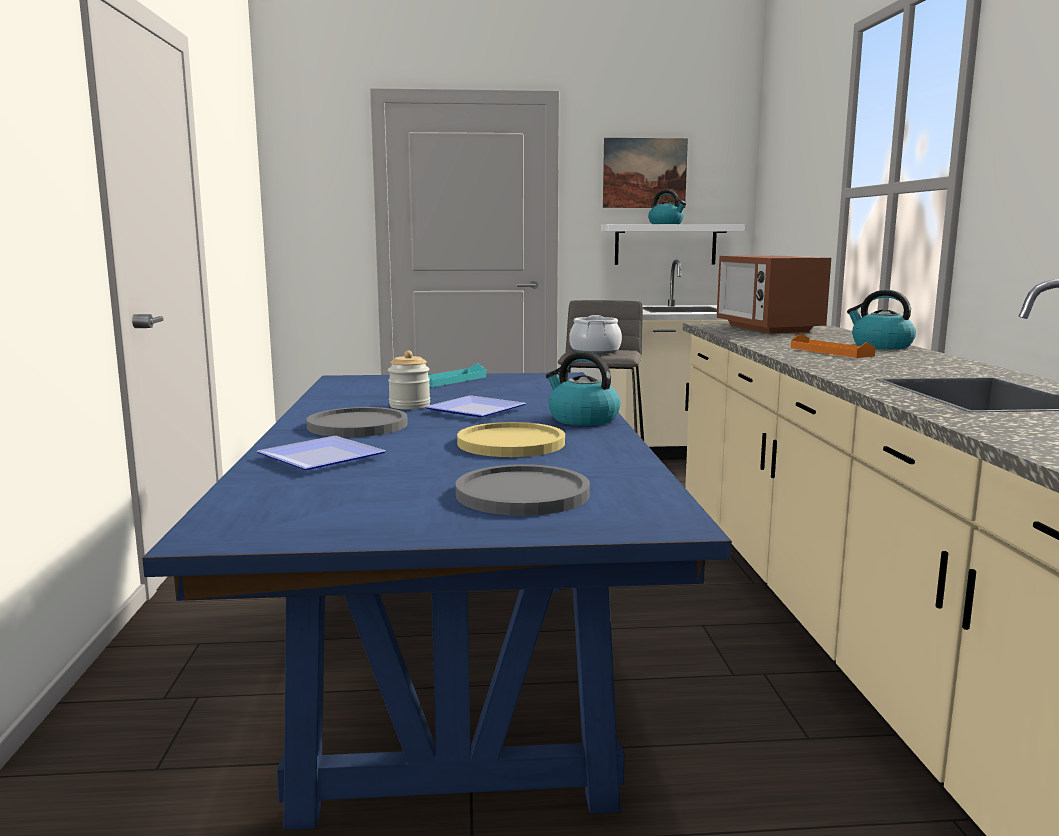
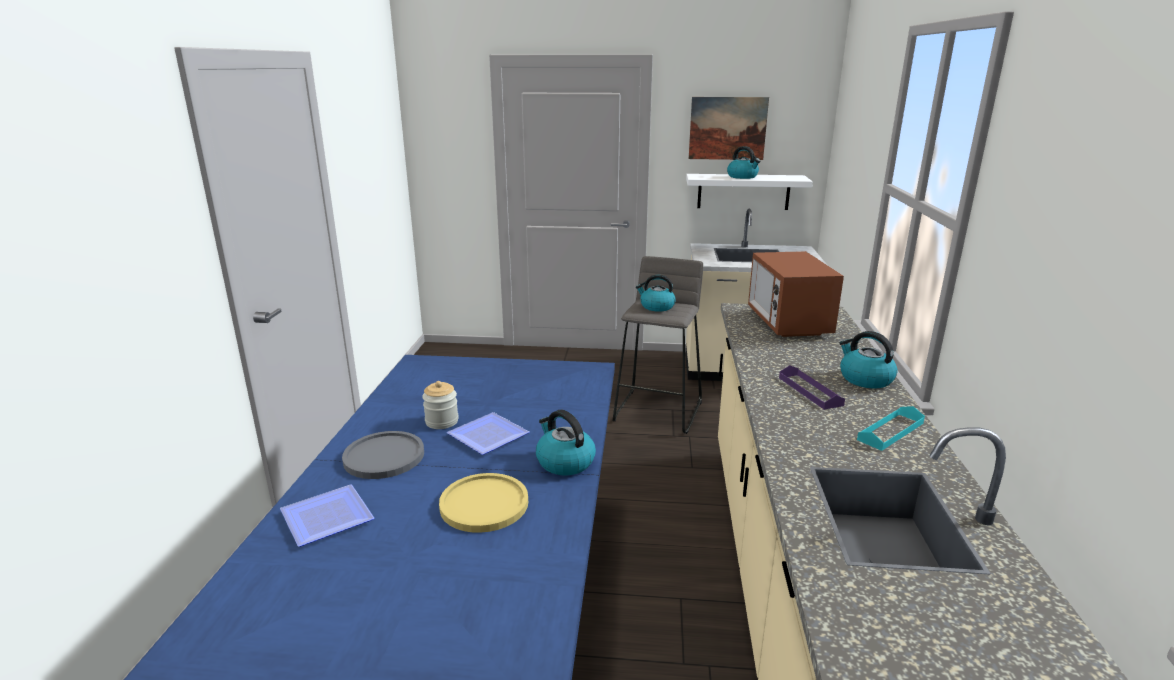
camera: 10 degrees right, 10 degrees up
turquoise tray [428,363,486,387] -> turquoise tray moved to [857,406,925,451]
grey plate [456,464,590,516] -> none
cooking pot [569,315,622,354] -> kettle [636,275,676,312]
orange tray [791,333,876,358] -> purple tray [779,365,845,410]

